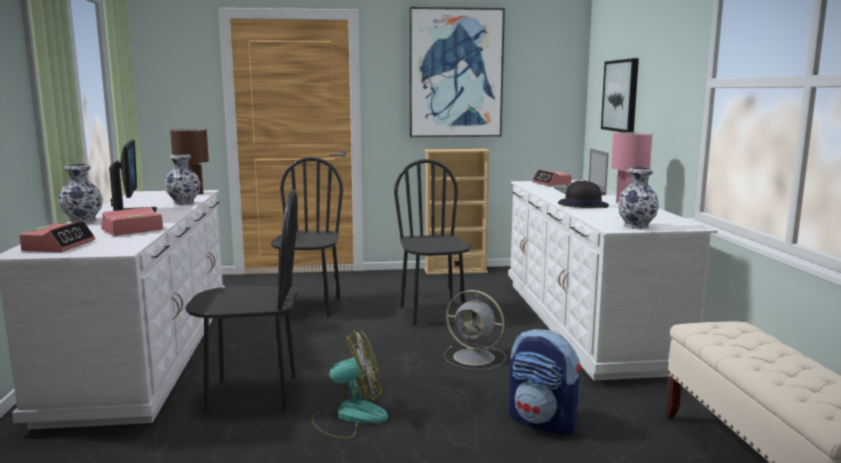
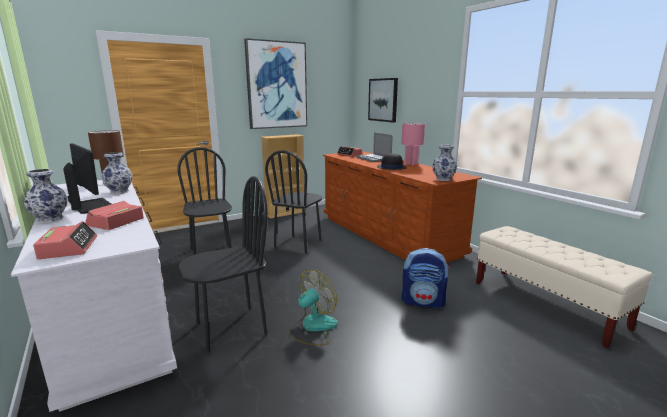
camera: 25 degrees left, 5 degrees up
black chair [394,159,471,325] -> black chair turned 120 degrees counterclockwise [265,150,322,254]
grey fan [444,290,506,370] -> none
white dresser [508,180,717,380] -> brown dresser [323,151,482,263]

